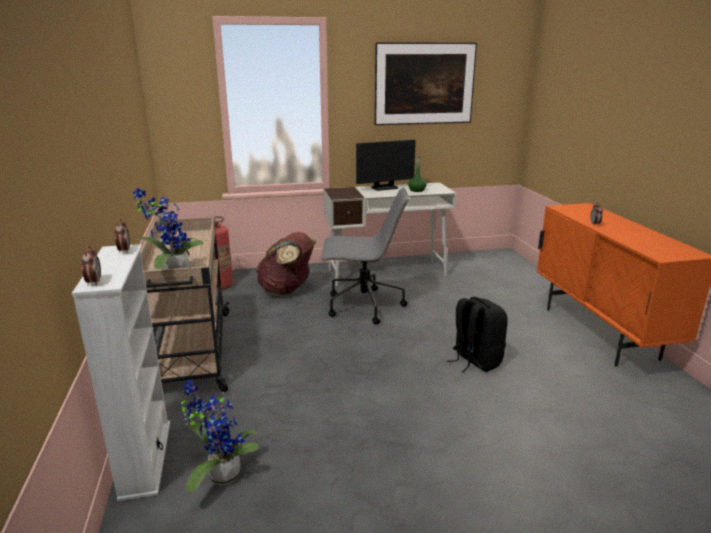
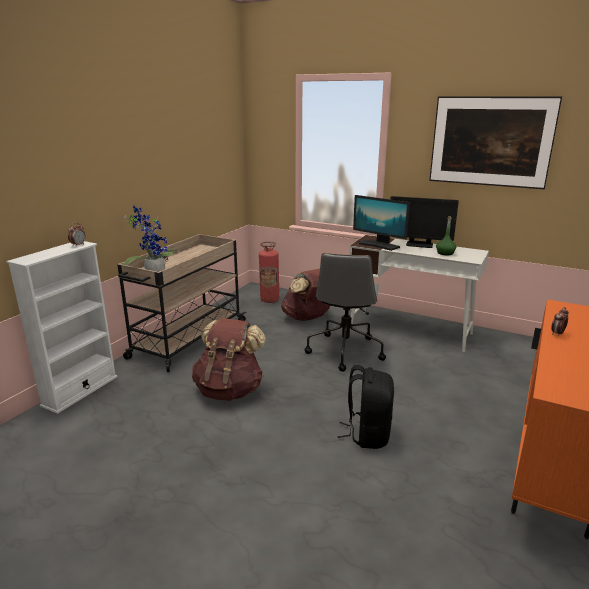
camera: 40 degrees right, 0 degrees up
alarm clock [81,245,101,286] -> none
potted plant [181,379,258,492] -> none
grey office chair [321,188,409,325] -> grey office chair turned 60 degrees clockwise [305,253,386,372]
none -> brown backpack [192,318,266,401]
none -> monitor [353,195,410,251]

